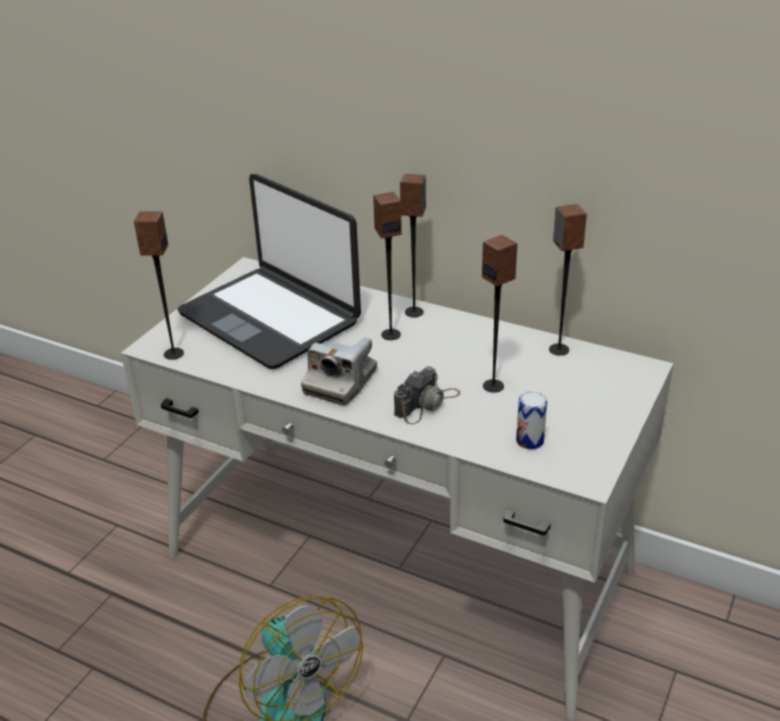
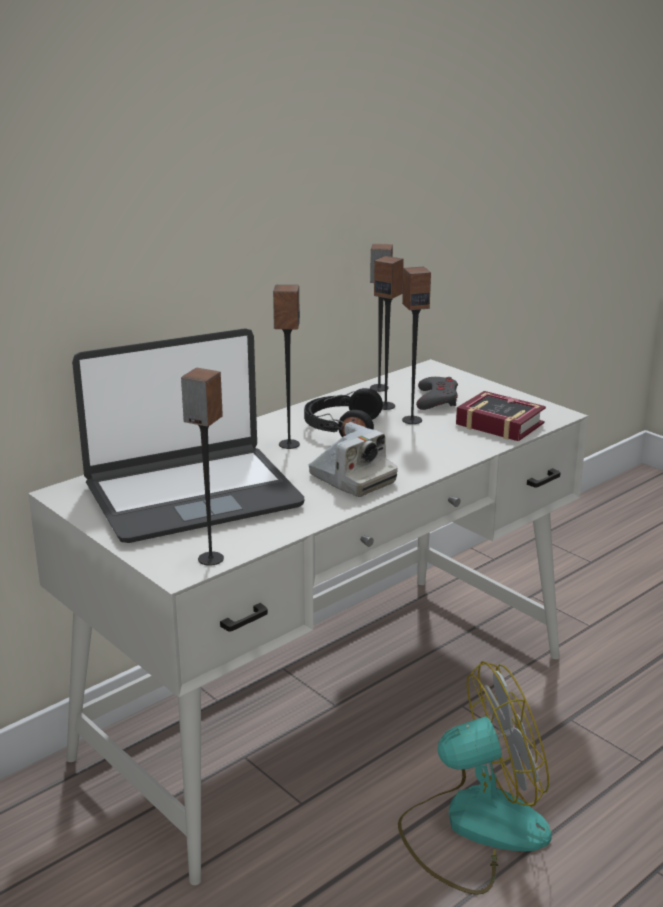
camera: 70 degrees left, 10 degrees down
camera [394,366,461,424] -> none
speaker [400,174,426,317] -> speaker moved to [374,256,404,410]
can [516,391,547,449] -> book [456,391,546,441]
none -> black headphones [304,388,383,437]
none -> grey game controller [416,377,458,410]

